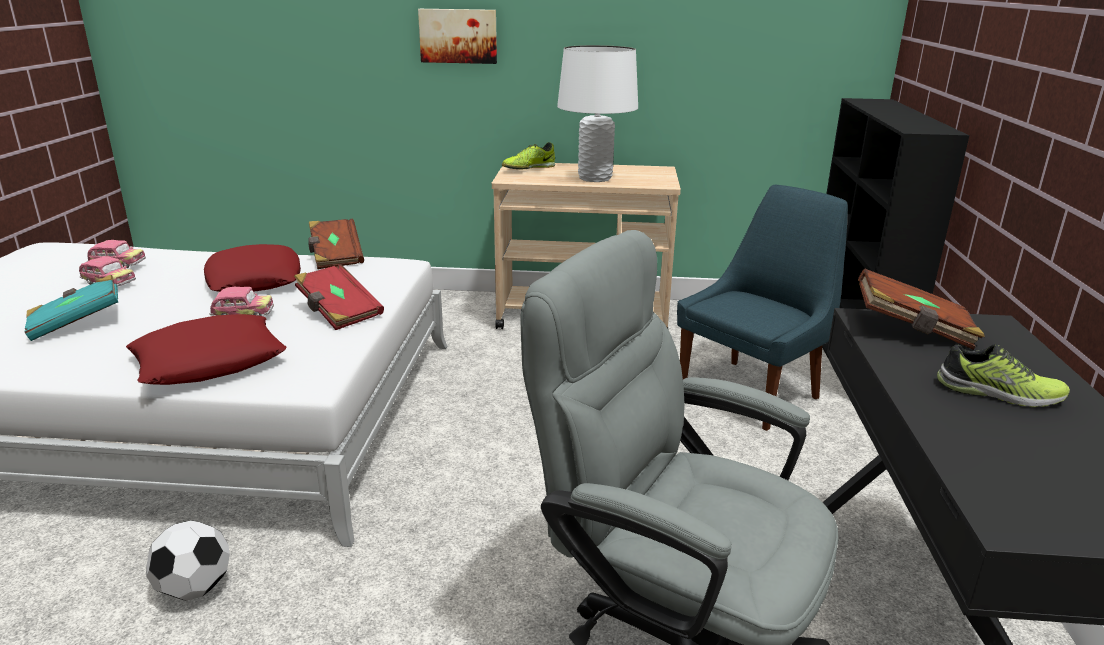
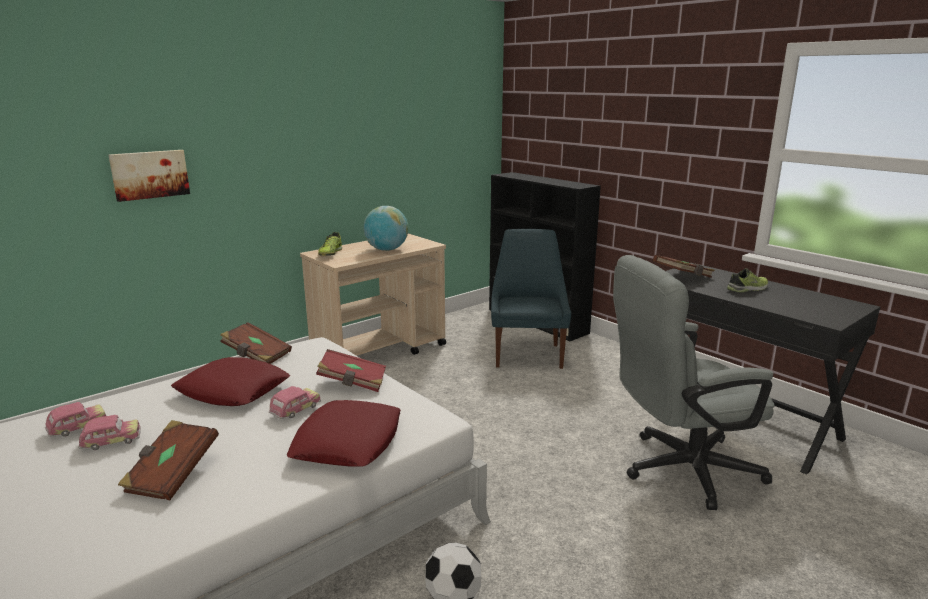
camera: 45 degrees left, 5 degrees down
turquoise book [24,274,118,341] -> brown book [118,420,219,500]
picture [418,9,497,64] -> picture moved to [108,150,190,202]
white table lamp [557,45,638,182] -> globe [363,206,408,251]

